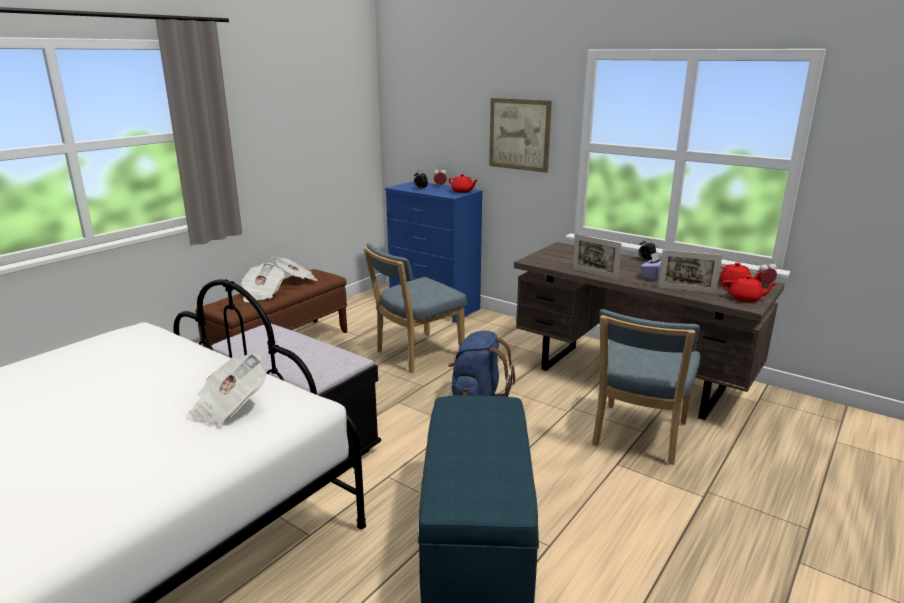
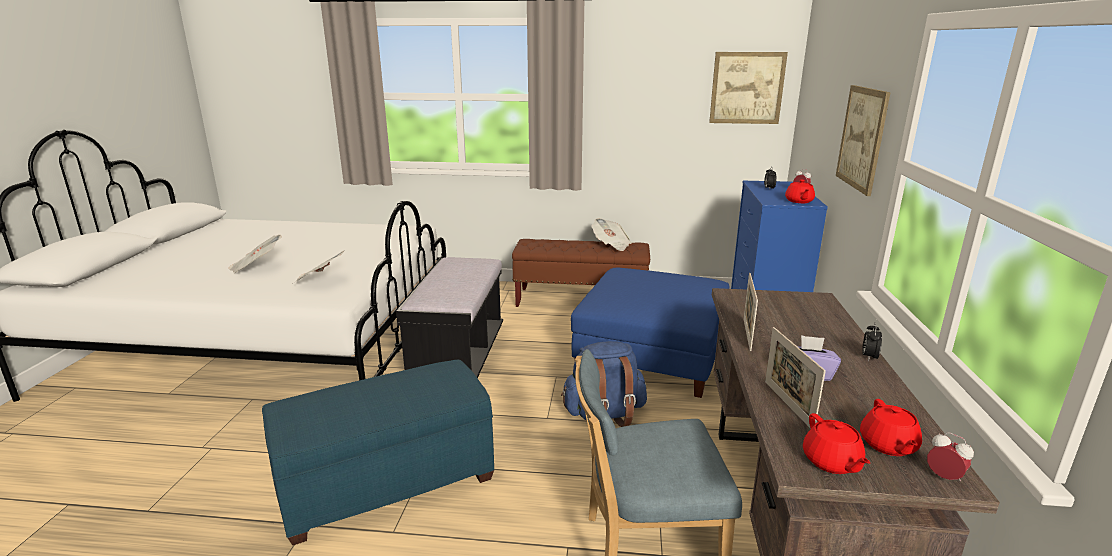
camera: 60 degrees right, 0 degrees up
newspaper [241,263,285,302] -> newspaper moved to [229,235,282,273]
blue chair [363,243,467,372] -> blue ottoman [571,268,729,398]
none -> picture [709,52,788,124]

